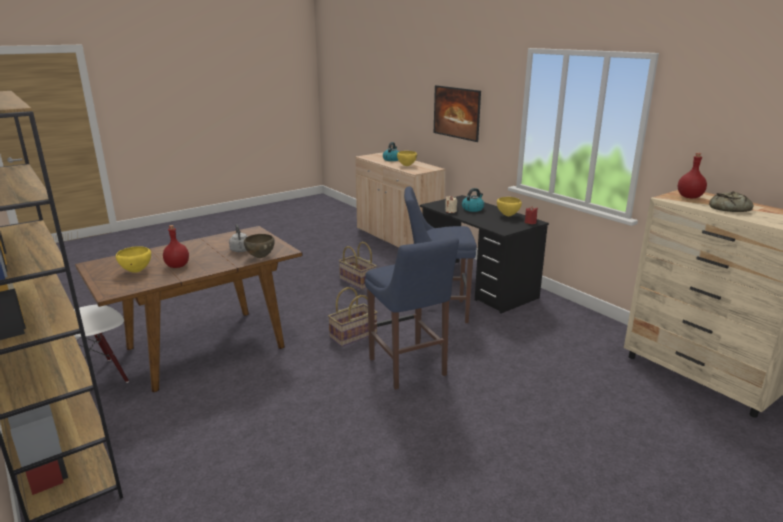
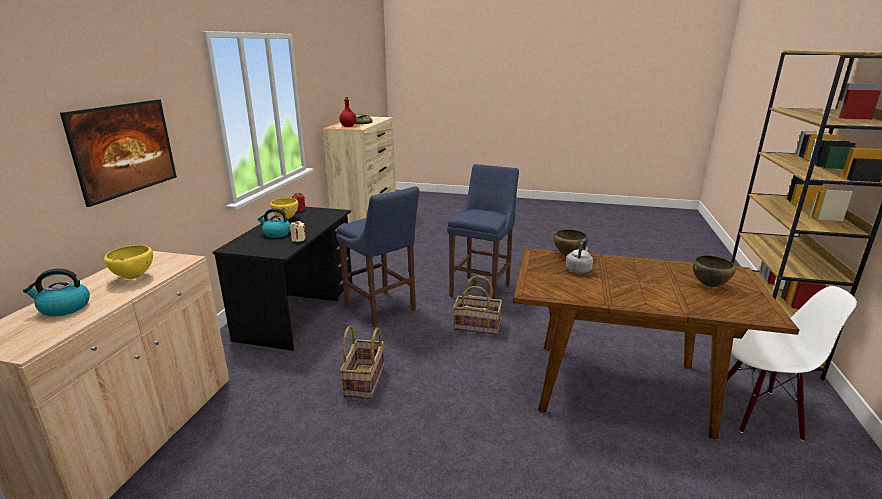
camera: 130 degrees left, 0 degrees up
yellow bowl [116,246,151,273] -> brown bowl [692,255,736,287]
red bottle [163,225,189,268] -> none

